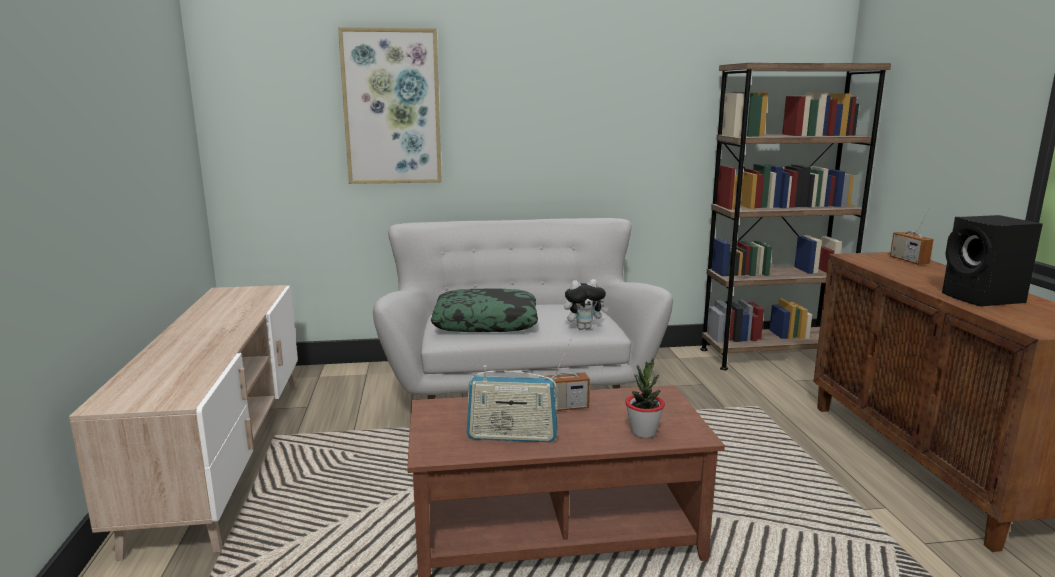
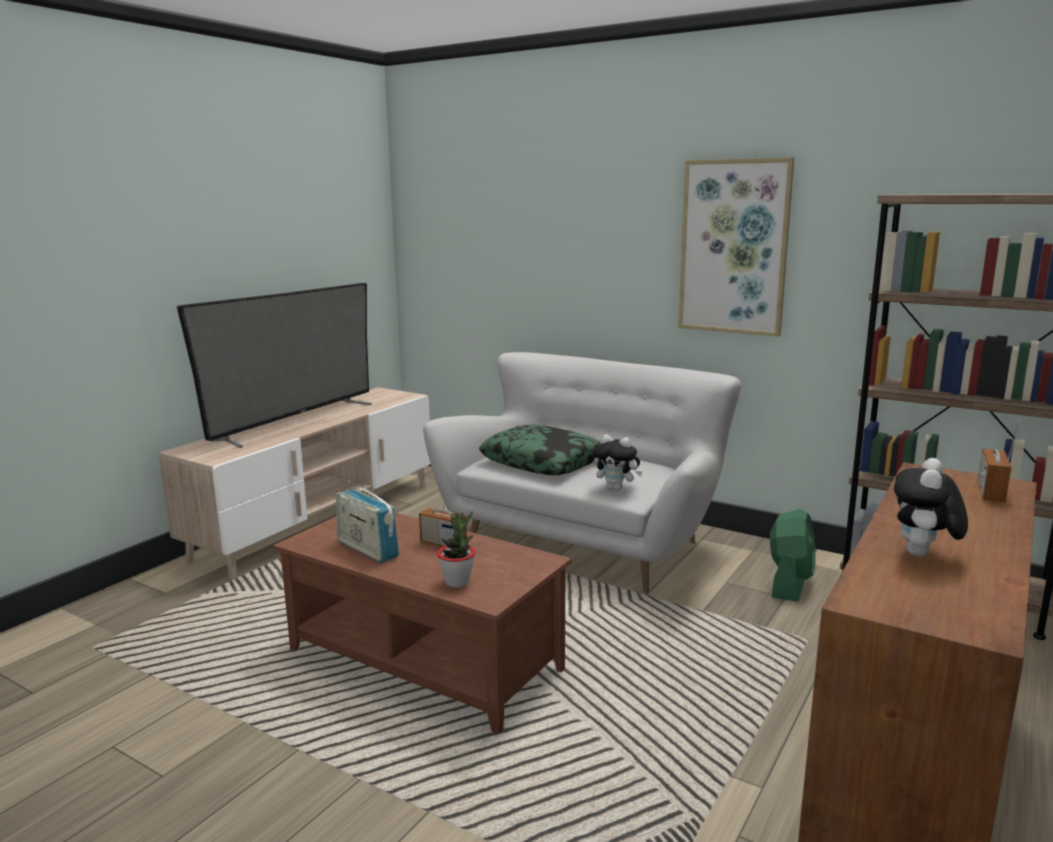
camera: 40 degrees right, 0 degrees up
picture [338,27,442,184] -> picture moved to [678,157,794,337]
black speaker [942,215,1043,307] -> plush toy [894,458,968,556]
none -> television [177,283,371,448]
none -> green fan [770,509,816,602]

